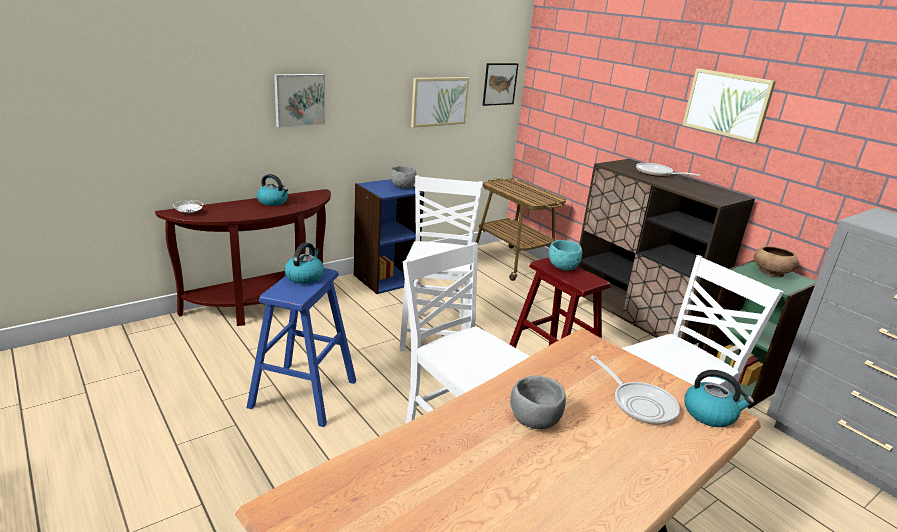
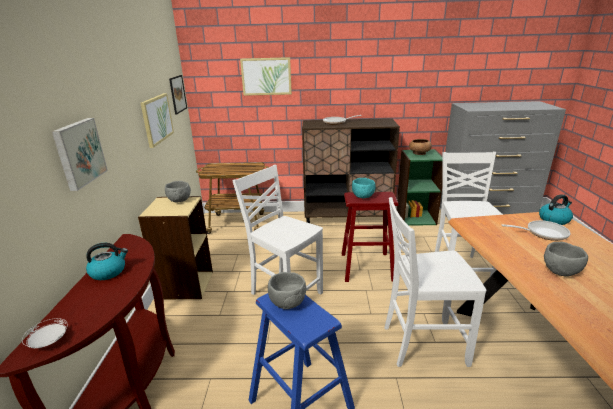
camera: 50 degrees left, 0 degrees up
kettle [285,242,324,284] -> grey bowl [268,272,307,309]
blue bookcase [354,179,424,294] -> beige bookcase [138,196,213,299]
picture [683,68,776,143] -> picture moved to [240,57,292,96]

